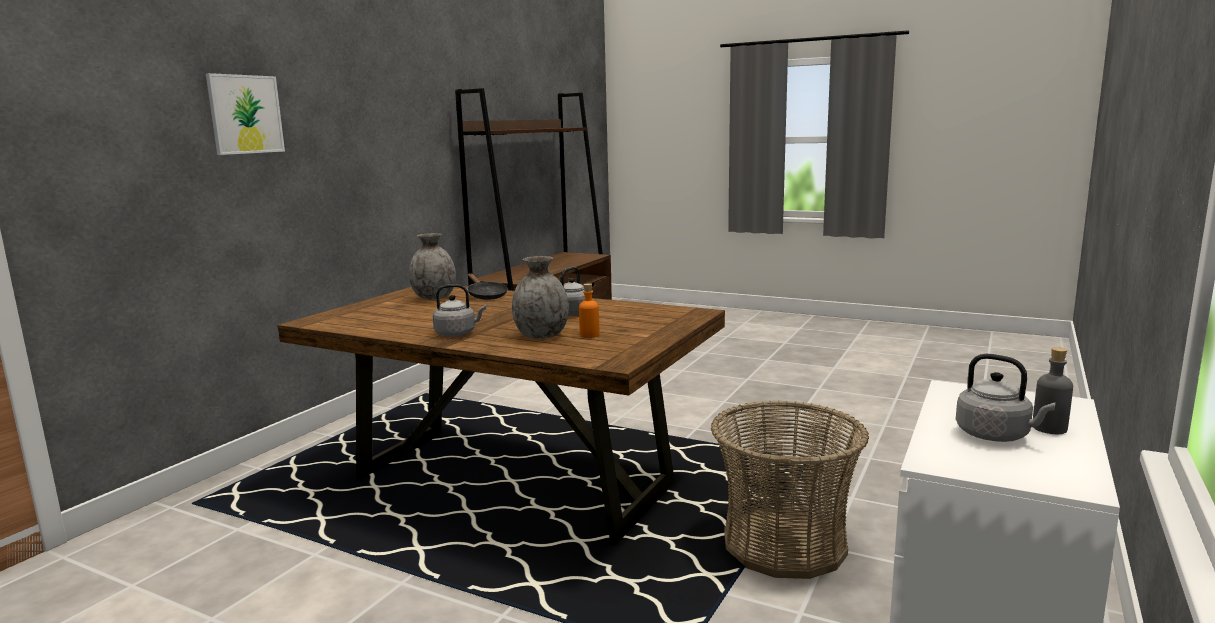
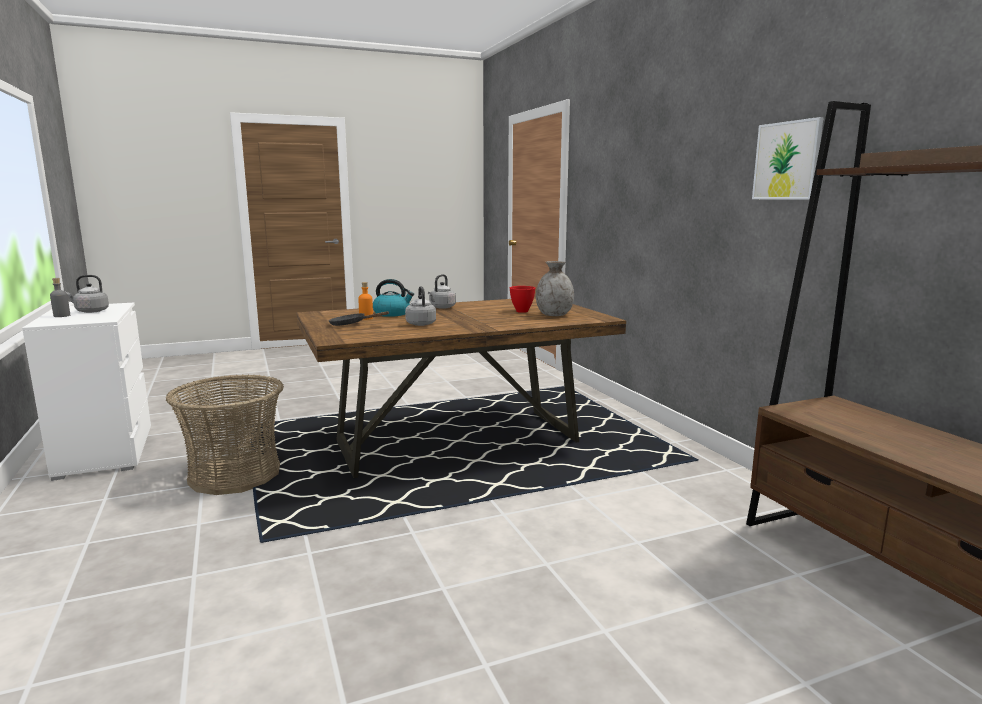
camera: 130 degrees right, 0 degrees up
picture [206,73,285,155] -> picture moved to [752,117,824,200]
black frying pan [467,273,508,300] -> black frying pan moved to [328,311,389,326]
grey vase [512,256,569,339] -> kettle [373,279,414,317]
none -> red bowl [510,286,535,313]

